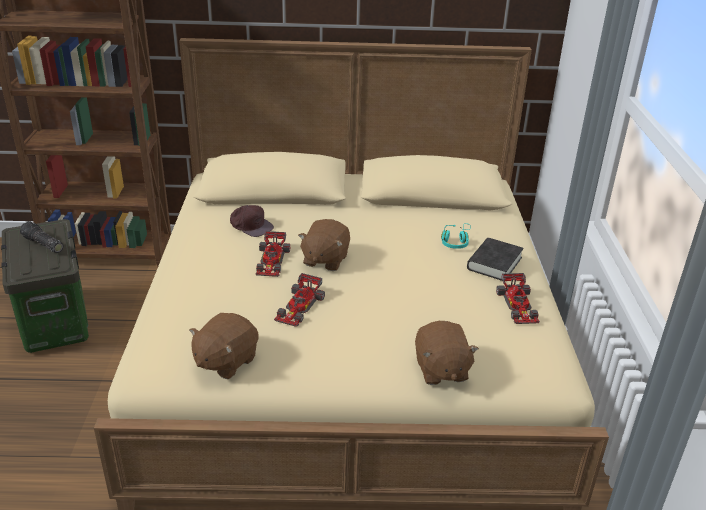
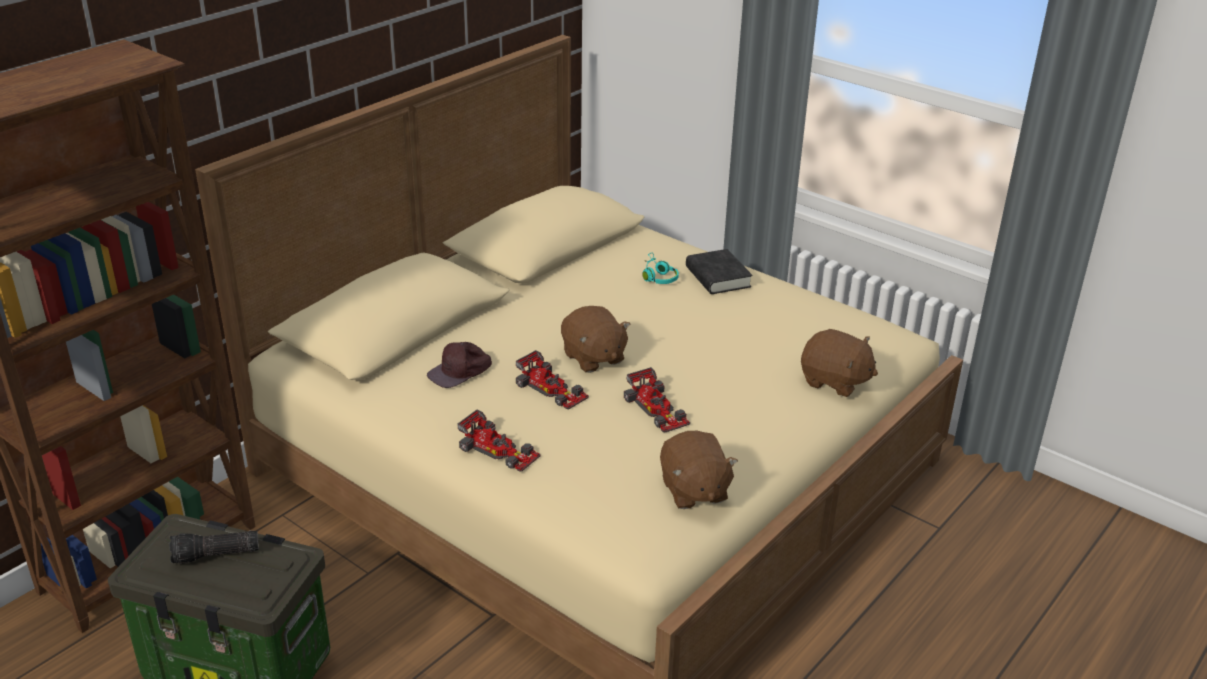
camera: 50 degrees left, 0 degrees up
brown cap [230,205,274,237] -> brown cap turned 150 degrees clockwise [427,342,492,388]
toy car [496,273,540,324] -> toy car moved to [458,410,540,472]

